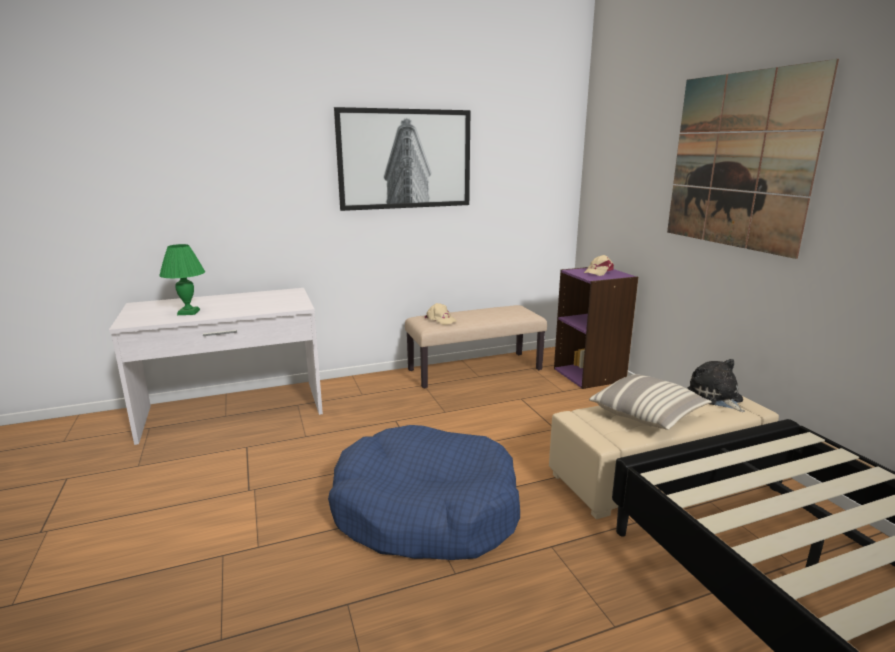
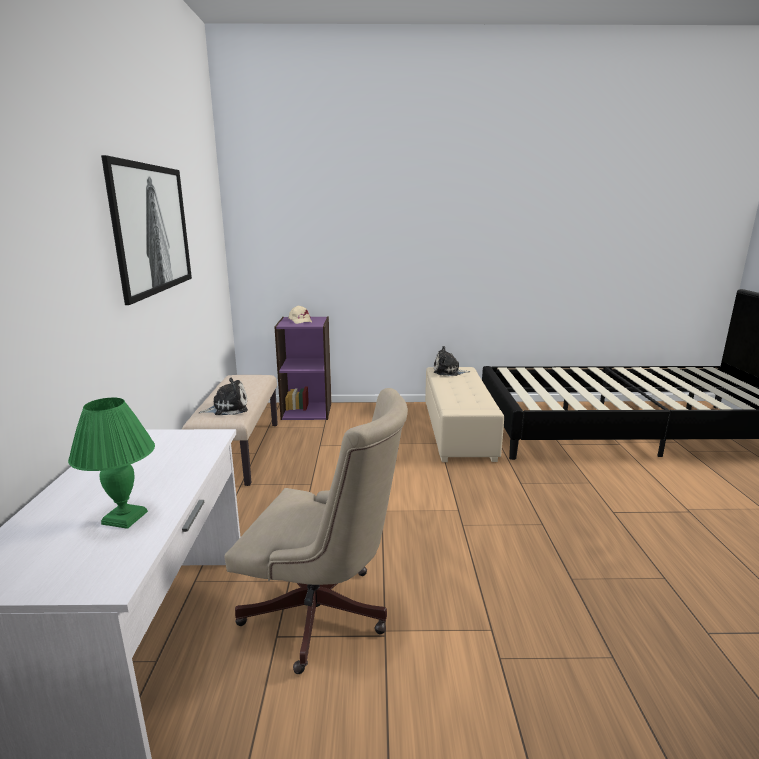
camera: 70 degrees left, 0 degrees up
blue dog bed [328,425,520,560] -> none
beige cap [424,303,457,325] -> plush toy [199,378,248,415]
pillow [589,374,712,430] -> none
picture [667,59,839,259] -> none
none -> beige office chair [225,388,408,674]

